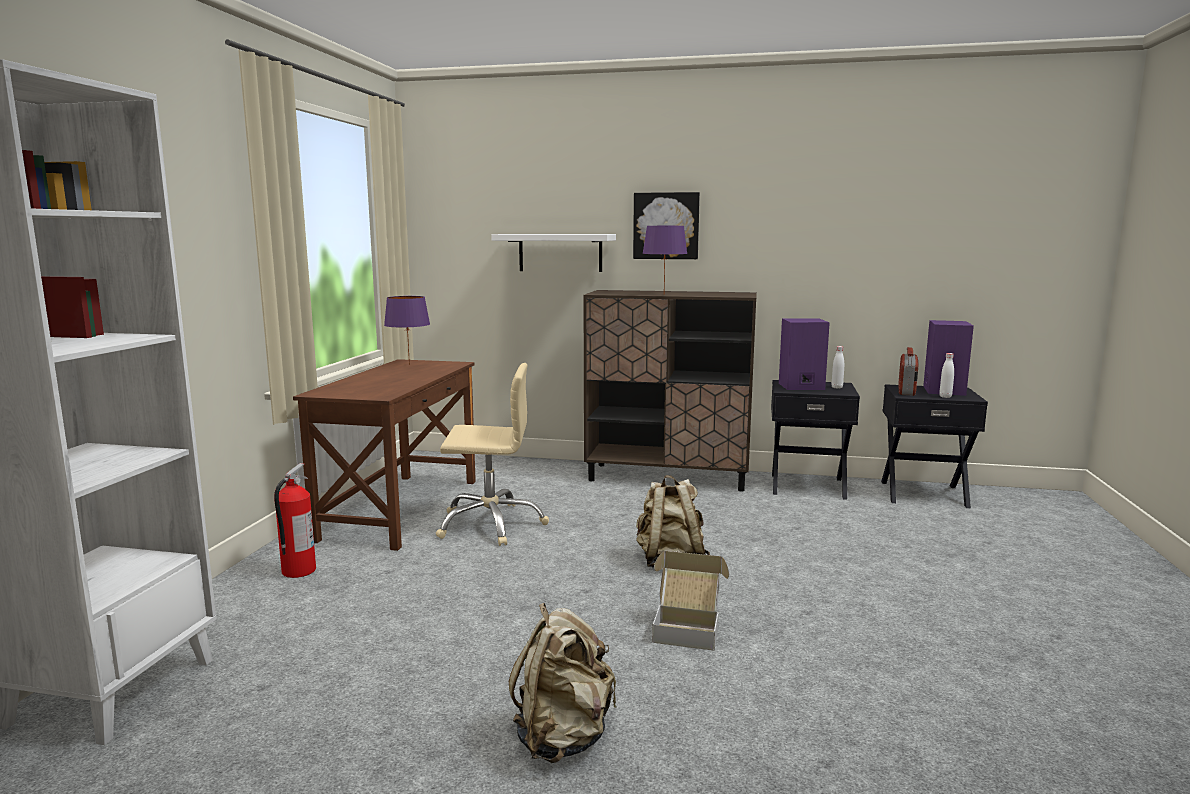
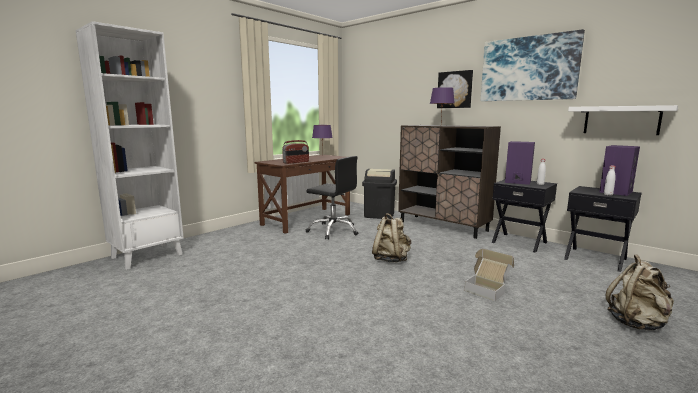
camera: 30 degrees right, 0 degrees up
fire extinguisher [274,463,316,578] -> none
beige office chair [436,363,549,546] -> black office chair [306,156,358,240]
white shelf [491,234,616,272] -> white shelf moved to [568,105,678,135]
beige backpack [509,603,616,763] -> beige backpack moved to [606,254,674,330]
cardboard box [652,551,729,650] -> cardboard box moved to [464,249,514,301]
radio [898,347,919,396] -> radio moved to [282,140,309,164]
none -> black trash can [362,169,397,219]
none -> picture [481,29,585,101]

